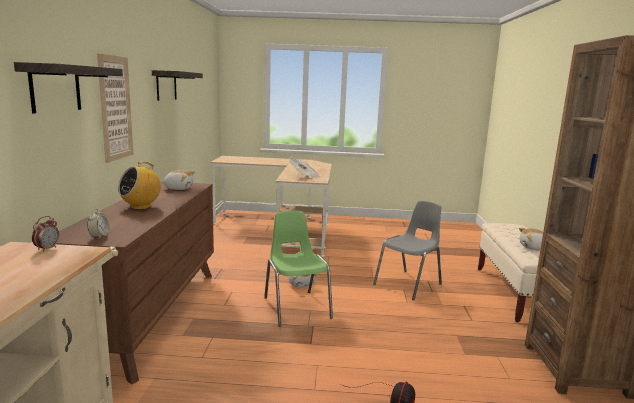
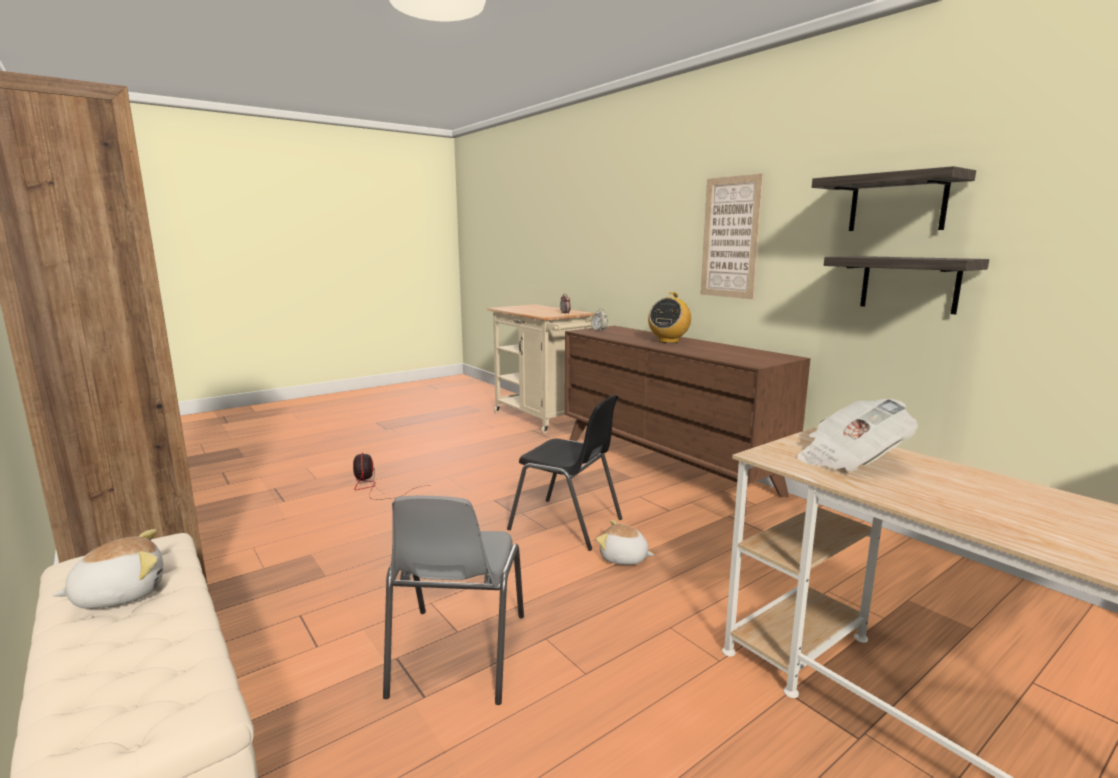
camera: 140 degrees right, 0 degrees up
shelf [14,62,123,114] -> shelf moved to [824,256,989,315]
radio [118,162,161,210] -> radio turned 150 degrees counterclockwise [648,292,691,343]
plush toy [161,170,195,190] -> none
green chair [264,211,333,327] -> black chair [507,395,622,551]

